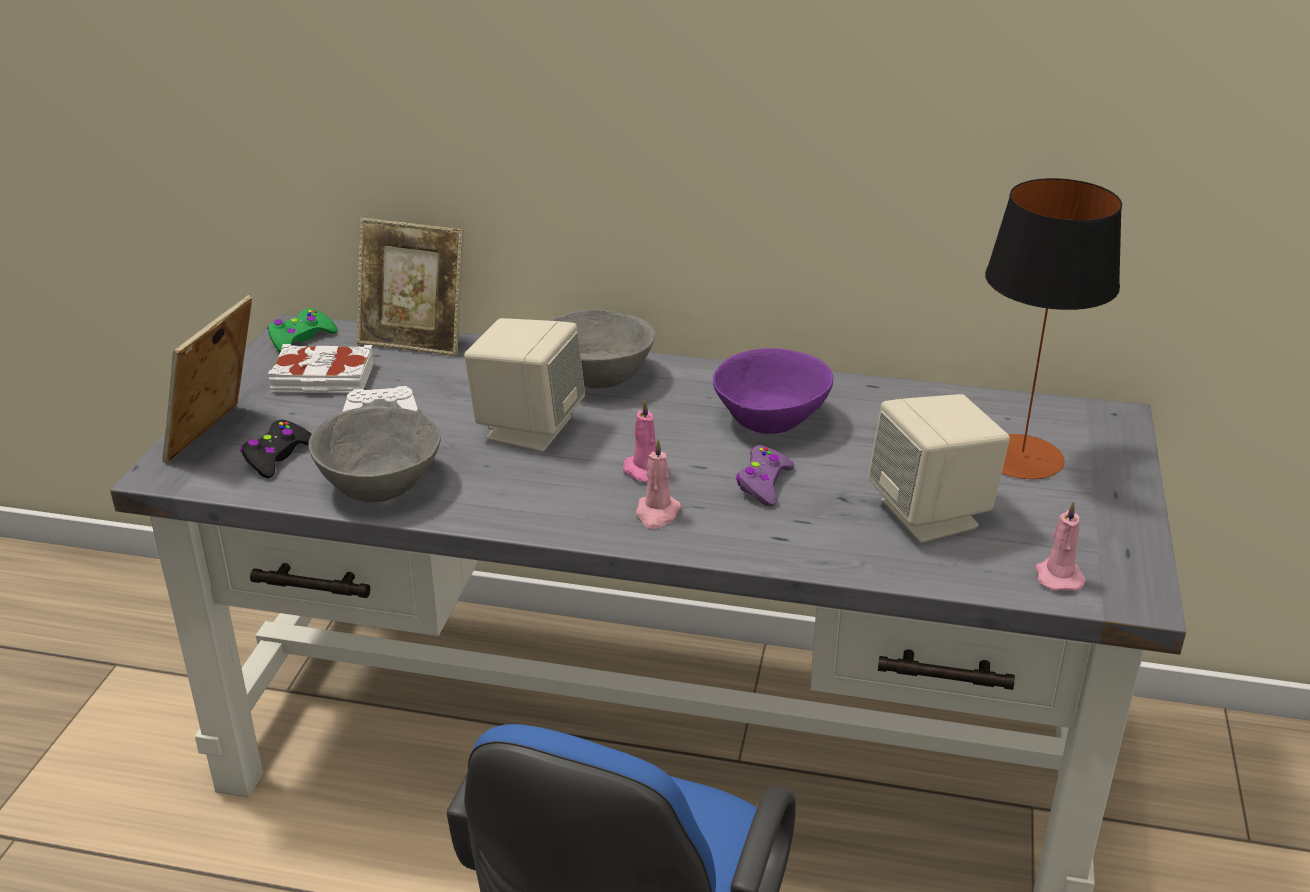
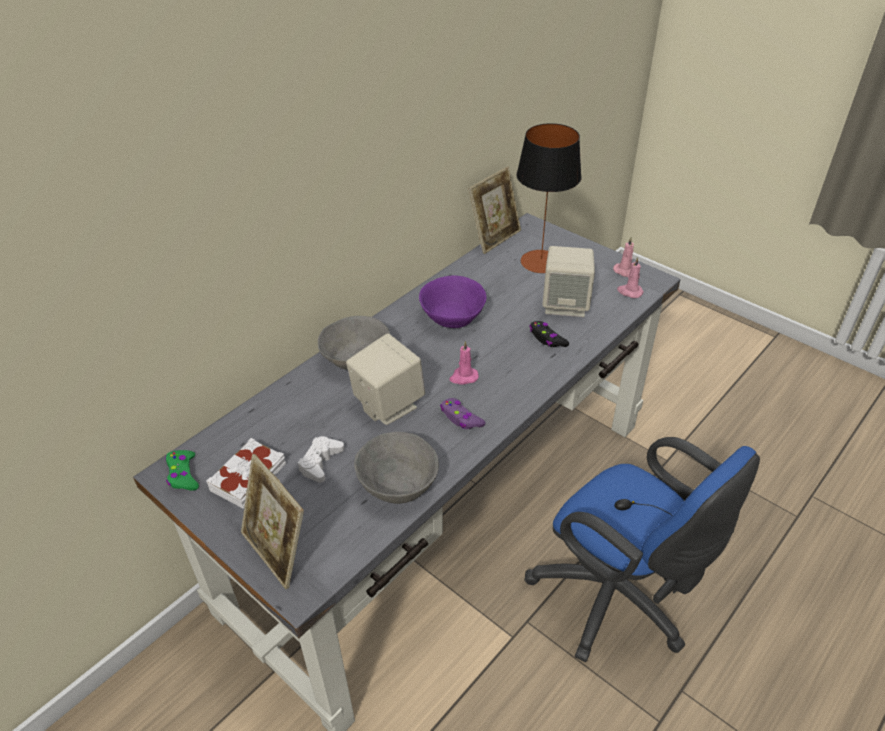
camera: 60 degrees left, 10 degrees up
black game controller [240,420,312,478] -> black game controller moved to [529,321,569,347]
picture frame [357,218,464,356] -> picture frame moved to [468,167,521,254]
pink candle [636,439,682,529] -> pink candle moved to [613,237,634,277]
purple game controller [736,445,795,507] -> purple game controller moved to [440,398,486,429]

